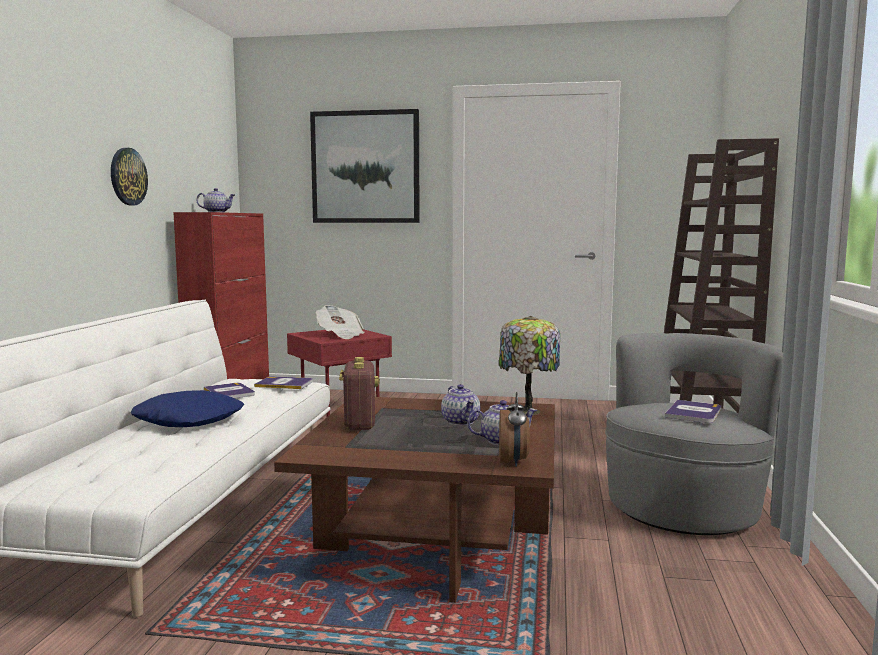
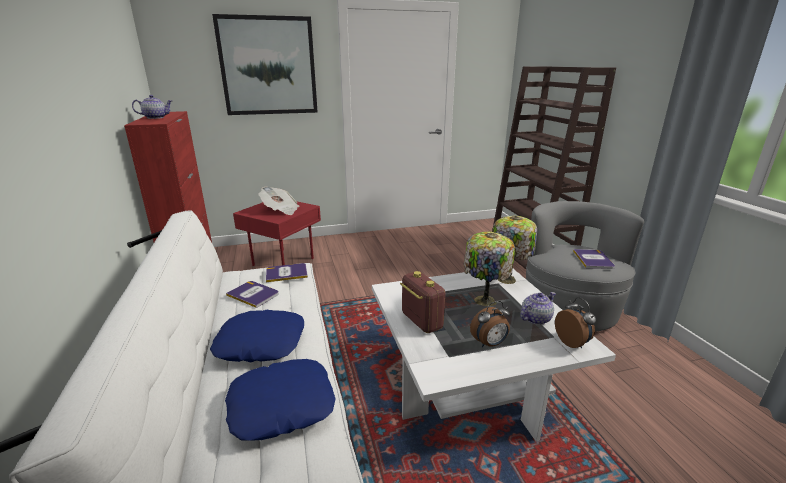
camera: 25 degrees left, 15 degrees up
wall clock [111,148,148,205] -> none
brown coffee table [274,397,555,603] -> white coffee table [372,269,616,442]
teapot [441,384,480,425] -> table lamp [464,232,515,306]
none -> blue pillow [225,359,336,440]
none -> alarm clock [470,301,510,347]

